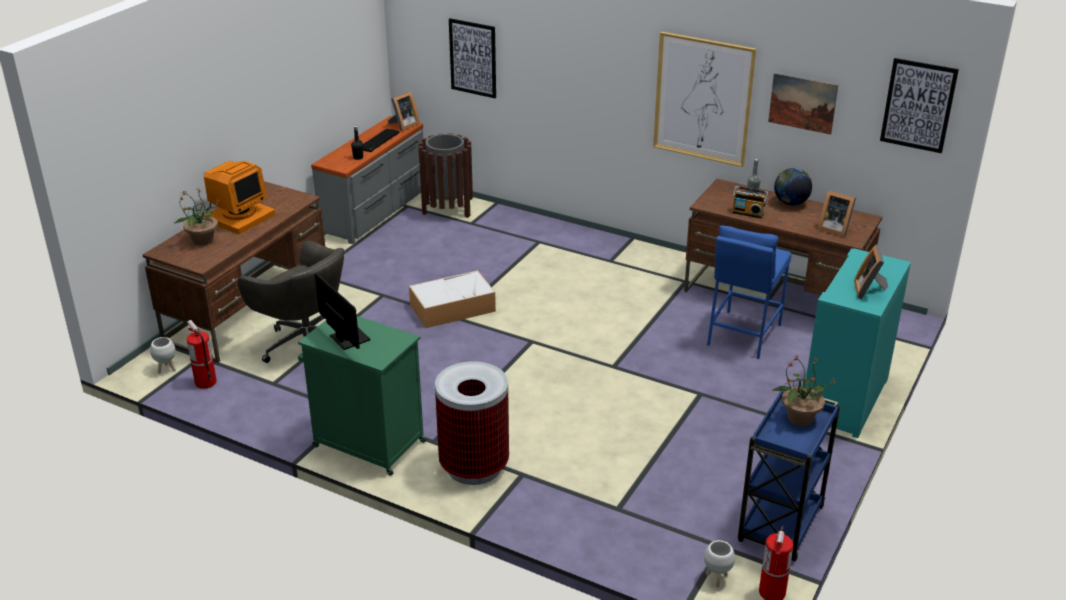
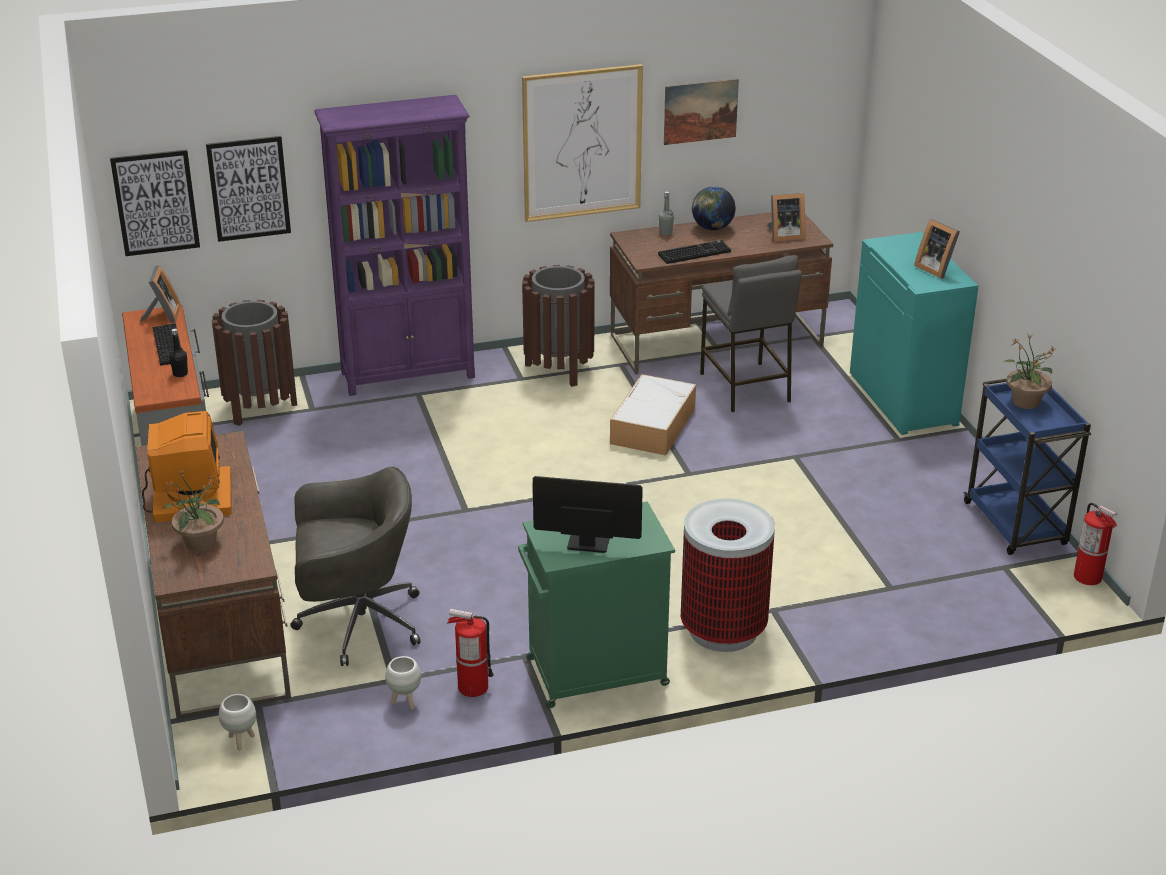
camera: 45 degrees left, 0 degrees up
fire extinguisher [187,320,217,389] -> fire extinguisher moved to [447,609,494,697]
storage box [409,270,496,328] -> storage box moved to [610,374,696,455]
white planter [704,540,735,587] -> white planter moved to [385,656,421,710]
blue stool [707,225,792,359] -> grey stool [700,255,802,412]
radio [732,186,768,219] -> keyboard [658,240,731,264]
picture [880,58,959,153] -> picture moved to [110,150,200,256]
none -> purple bookcase [314,95,475,396]
none -> brown trash can [522,265,595,387]

